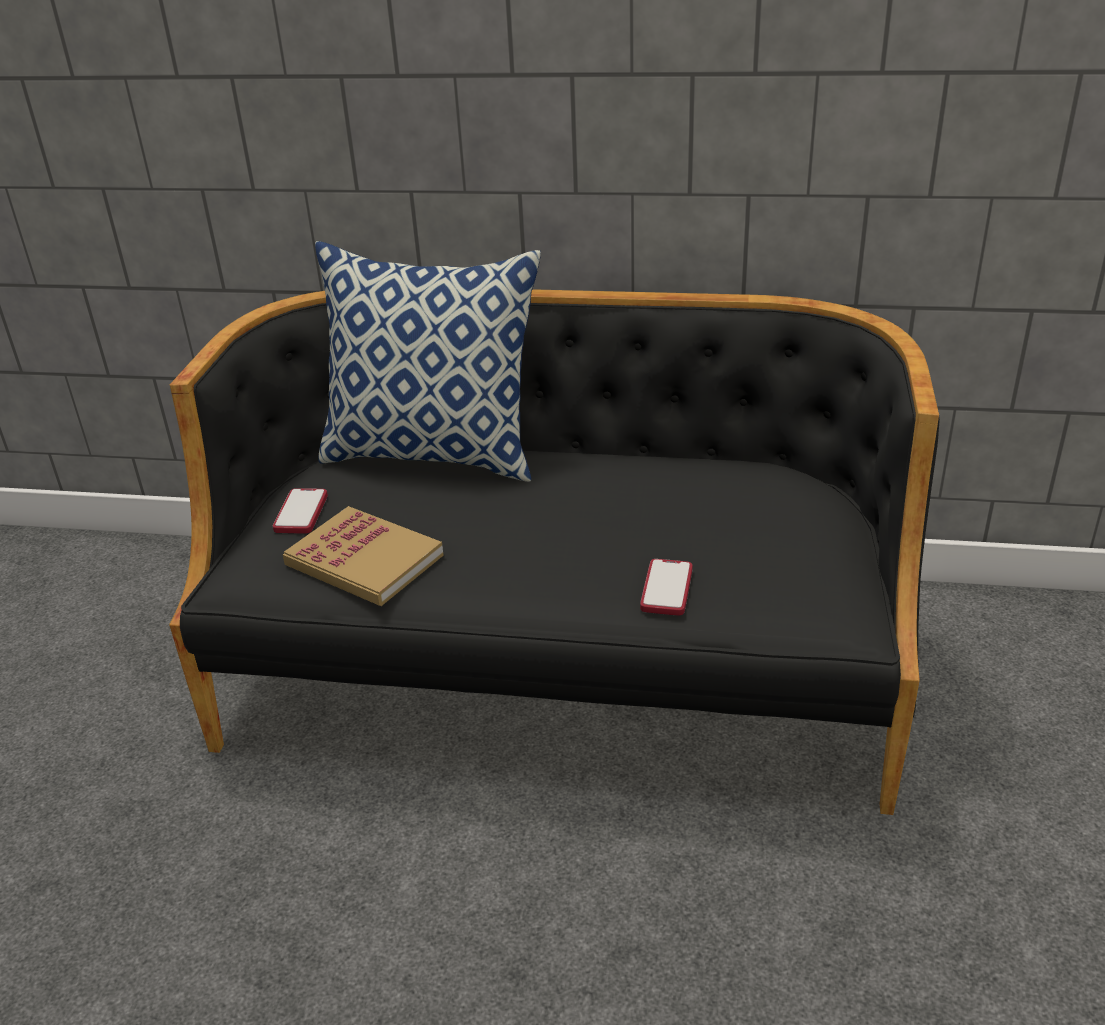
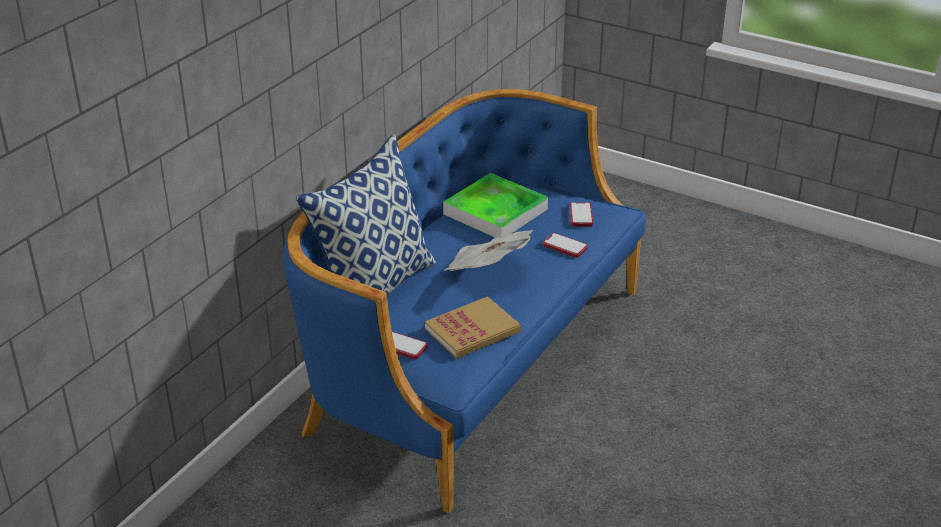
camera: 70 degrees left, 0 degrees up
black sofa [169,289,940,815] -> blue sofa [283,89,646,513]
none -> tray [443,173,548,238]
none -> newspaper [444,230,533,271]
none -> phone [570,202,593,227]

